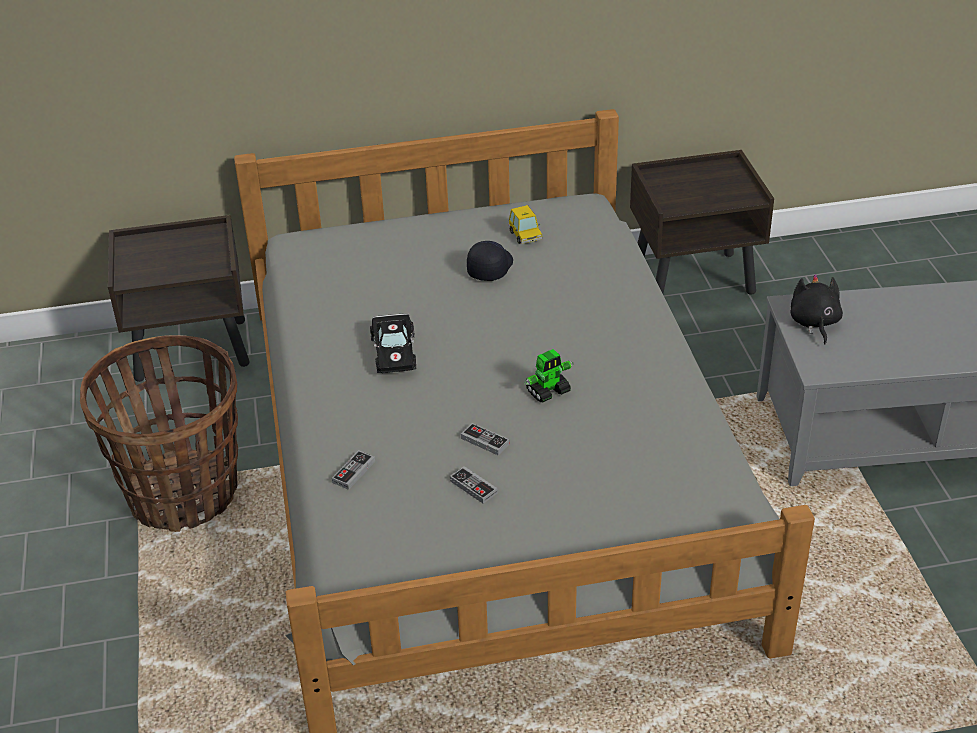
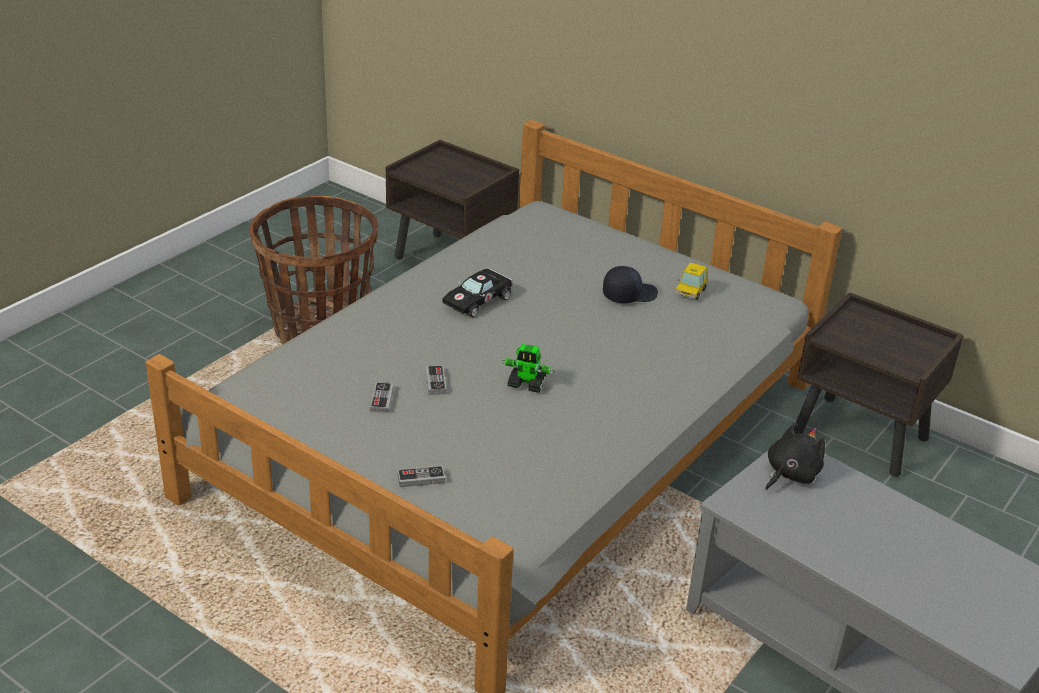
camera: 45 degrees right, 5 degrees down
game controller [332,450,375,490] -> game controller moved to [397,465,445,487]

